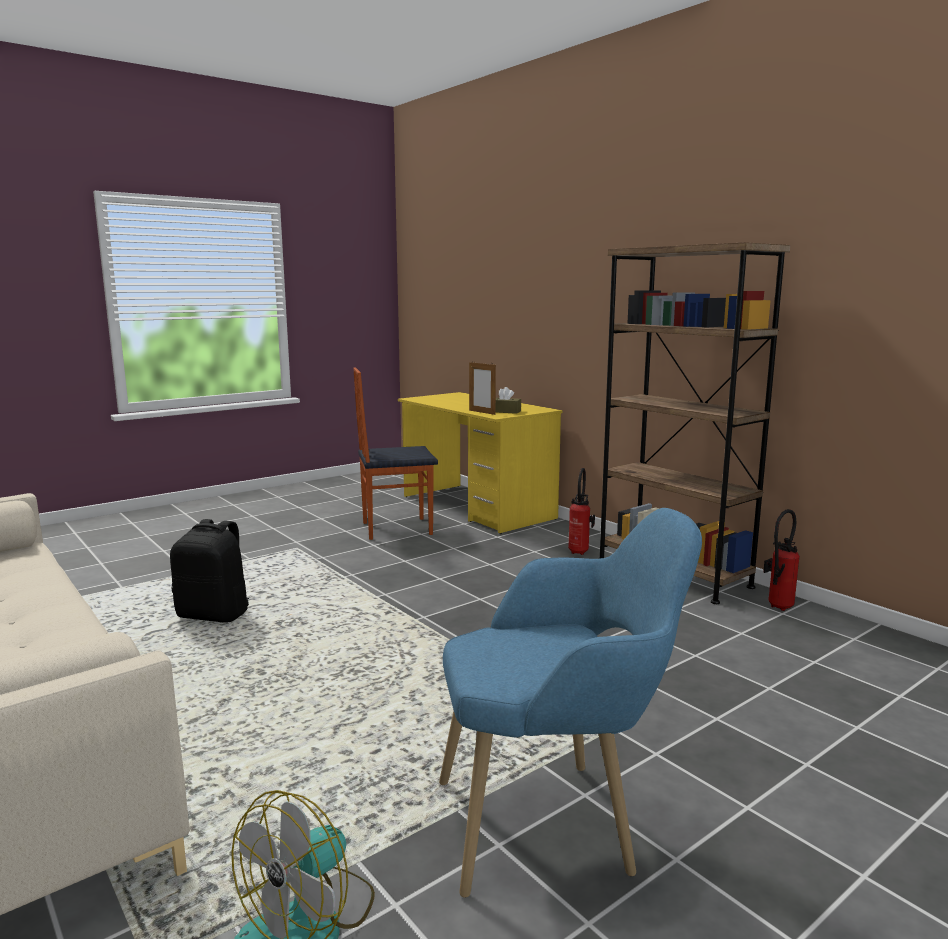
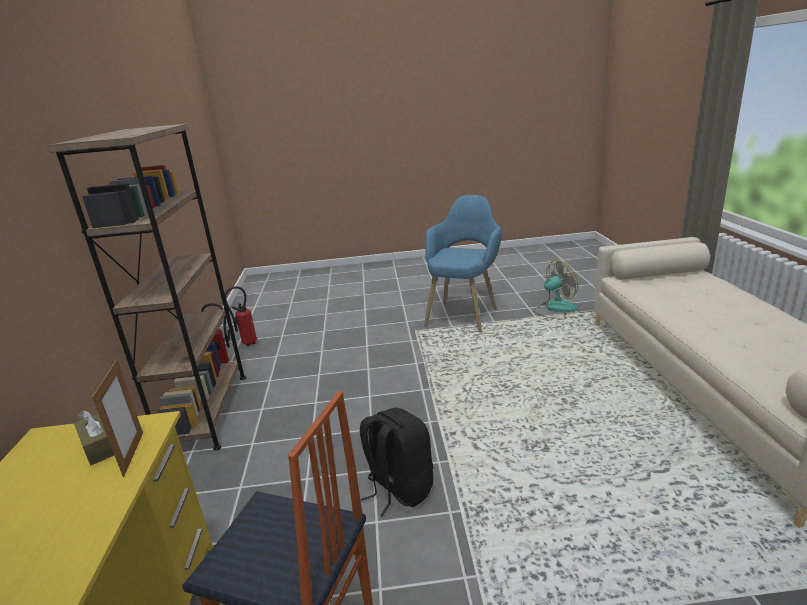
camera: 145 degrees left, 10 degrees up
black backpack [170,519,249,623] -> black backpack moved to [360,408,433,517]
blue armchair [439,508,702,898] -> blue armchair turned 90 degrees clockwise [424,195,502,333]
fire extinguisher [568,468,595,555] -> fire extinguisher moved to [225,286,257,346]

